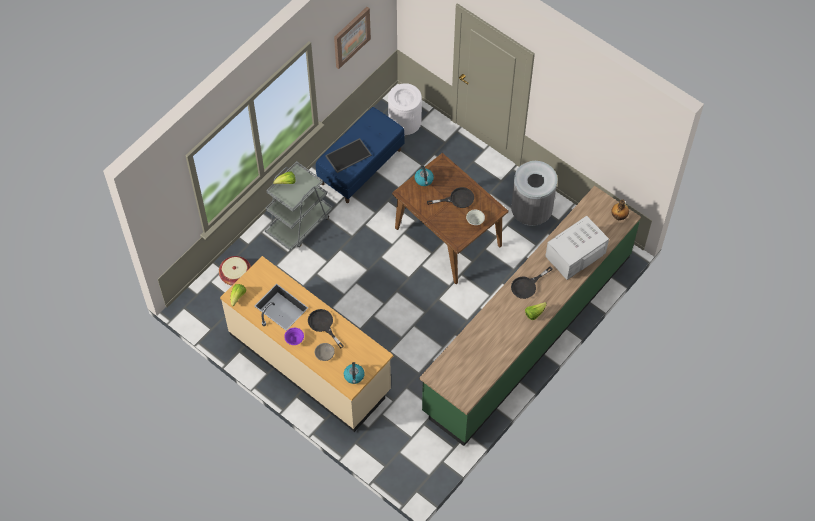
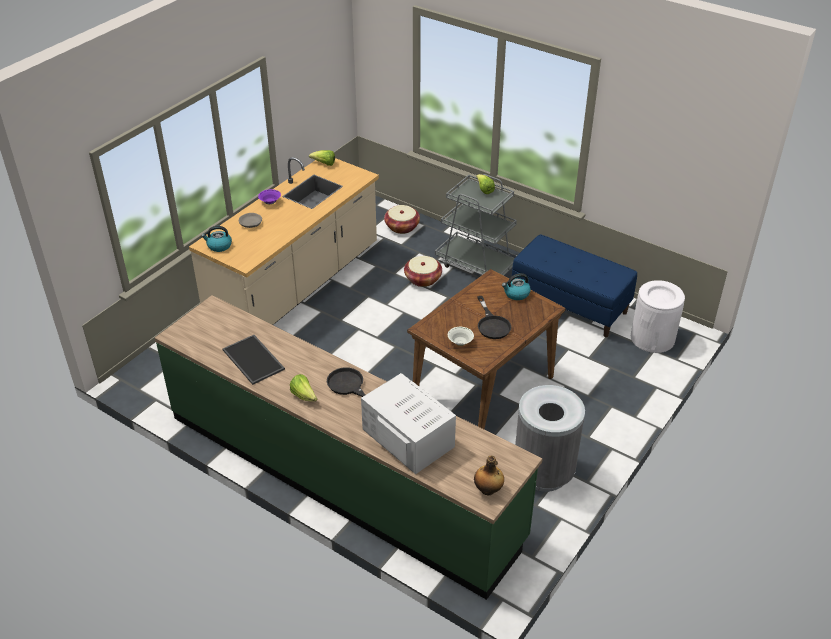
camera: 85 degrees right, 20 degrees down
black frying pan [308,309,344,349] -> none
tray [325,138,372,173] -> tray moved to [223,335,285,385]
picture [334,7,371,69] -> none
none -> basket [404,256,442,287]

